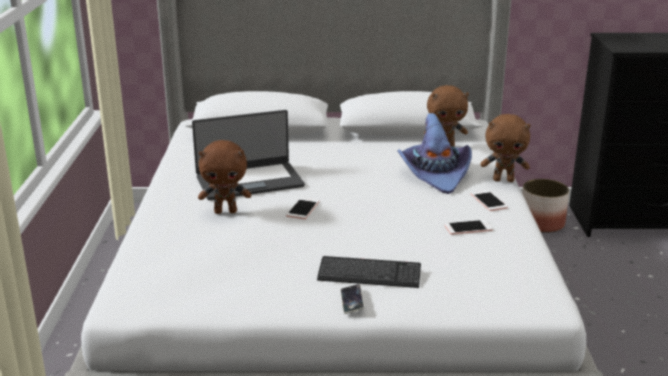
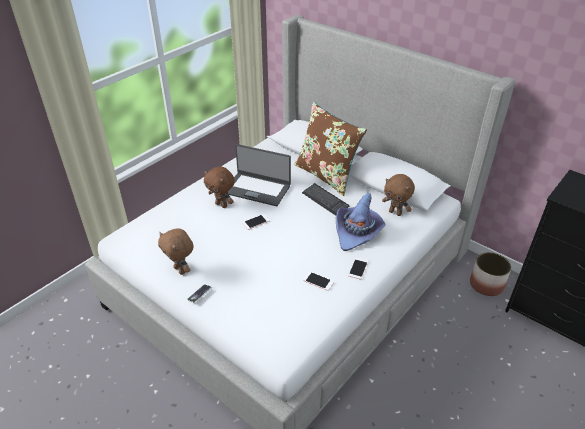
camera: 40 degrees right, 15 degrees up
keyboard [317,256,421,288] -> keyboard moved to [302,183,349,216]
brown plush toy [481,114,531,182] -> brown plush toy moved to [158,228,194,275]
none -> brown pillow [294,102,367,196]

